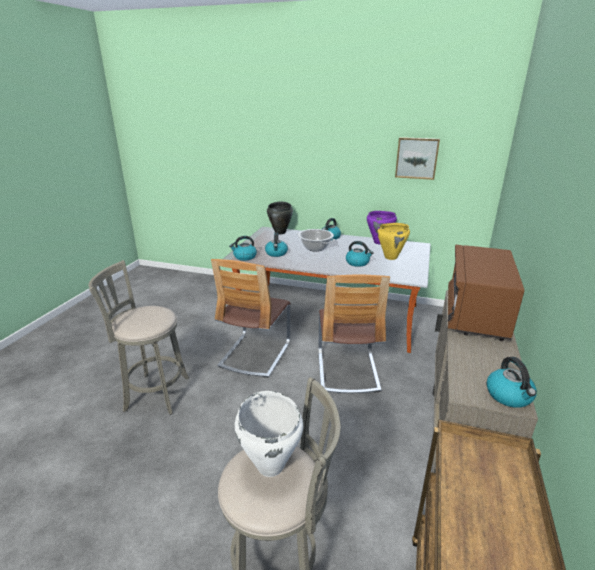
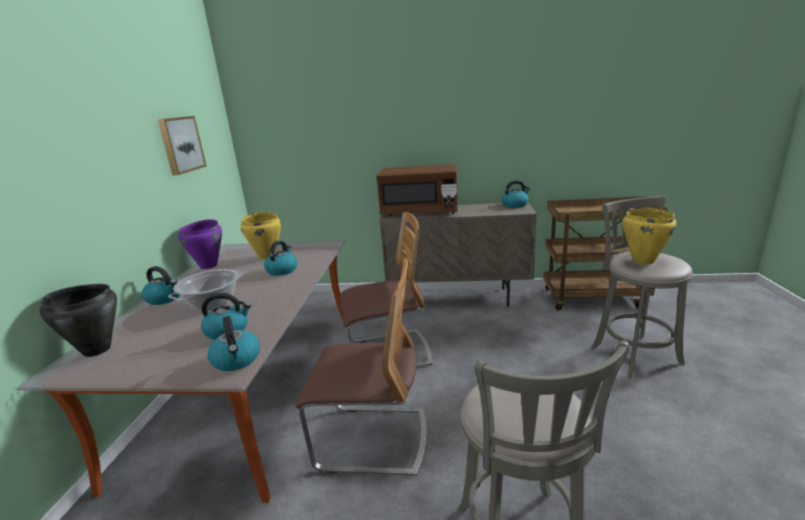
camera: 100 degrees left, 5 degrees down
white cooking pot [235,391,303,477] -> yellow cooking pot [623,208,676,265]

